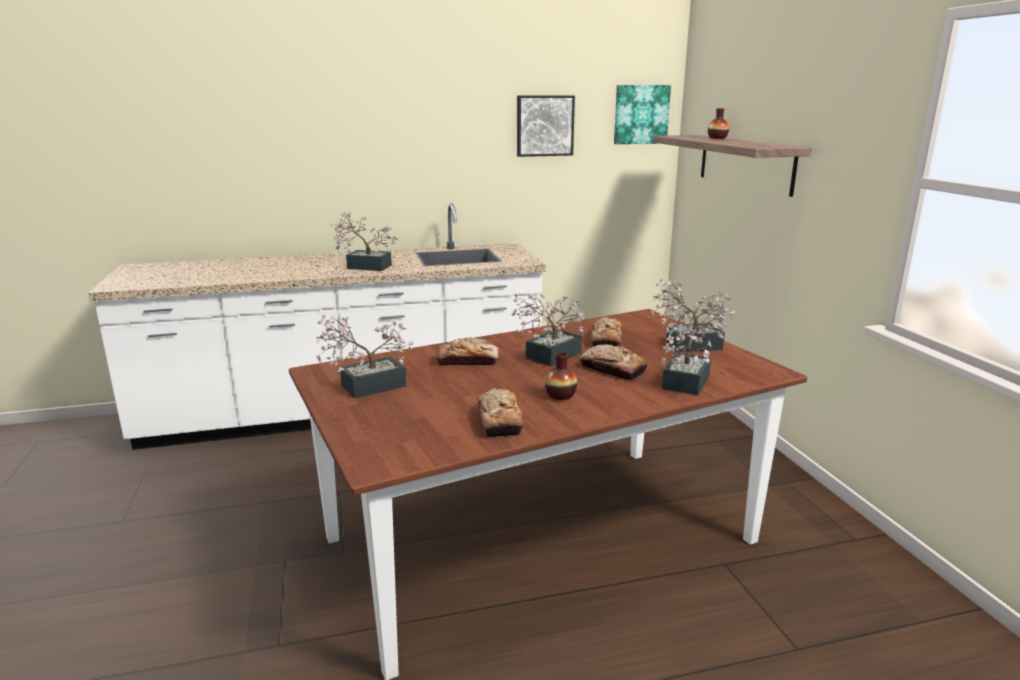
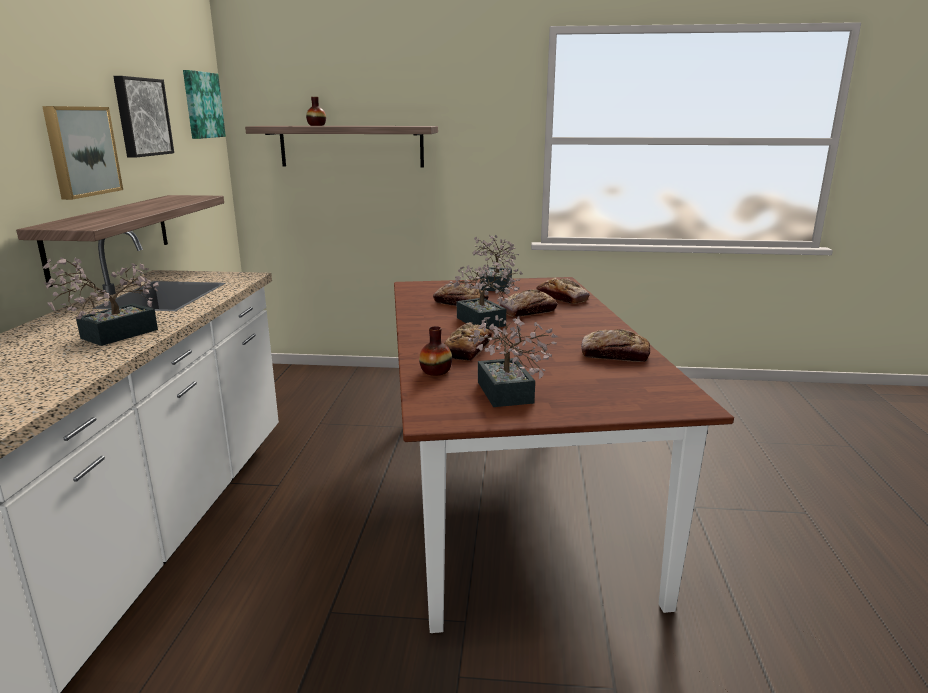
camera: 70 degrees left, 0 degrees up
vase [545,352,577,400] -> vase moved to [419,326,452,376]
potted plant [661,299,726,395] -> bread [536,278,590,304]
none -> shelf [16,195,224,287]
none -> picture [42,106,123,200]

